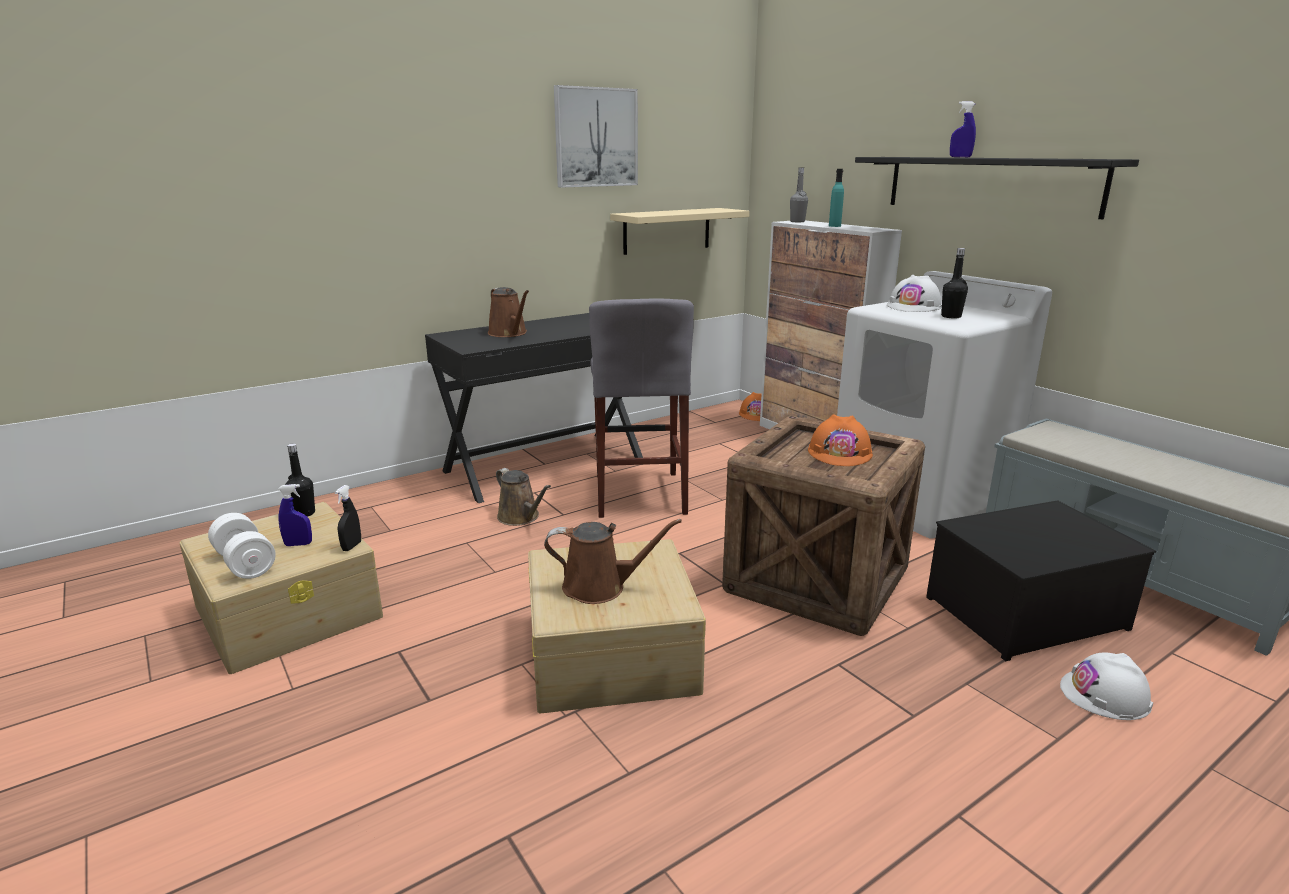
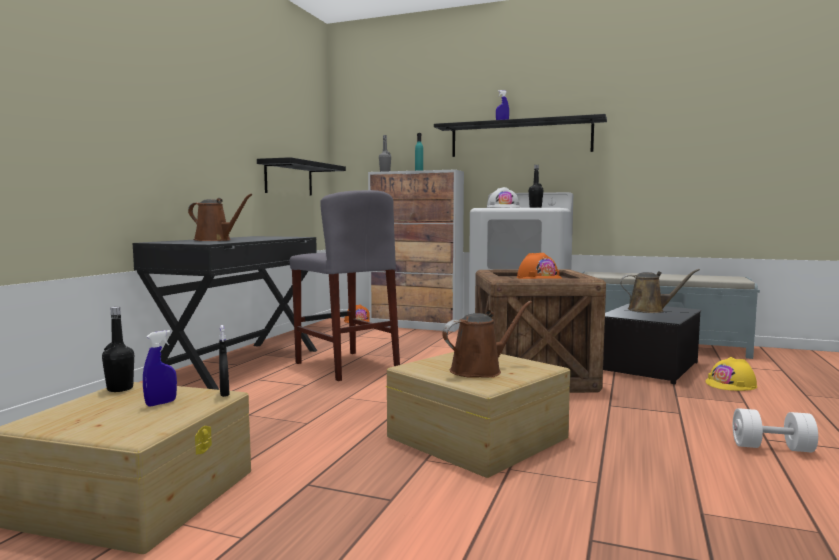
camera: 35 degrees left, 15 degrees down
white dumbbell [208,513,276,579] -> white dumbbell moved to [733,408,818,452]
brown watering can [496,468,551,526] -> brown watering can moved to [620,269,700,313]
picture [554,85,638,188] -> none
beige shelf [610,208,750,255] -> black shelf [257,157,346,196]
white hard hat [1060,652,1153,720] -> yellow hard hat [705,357,757,391]

